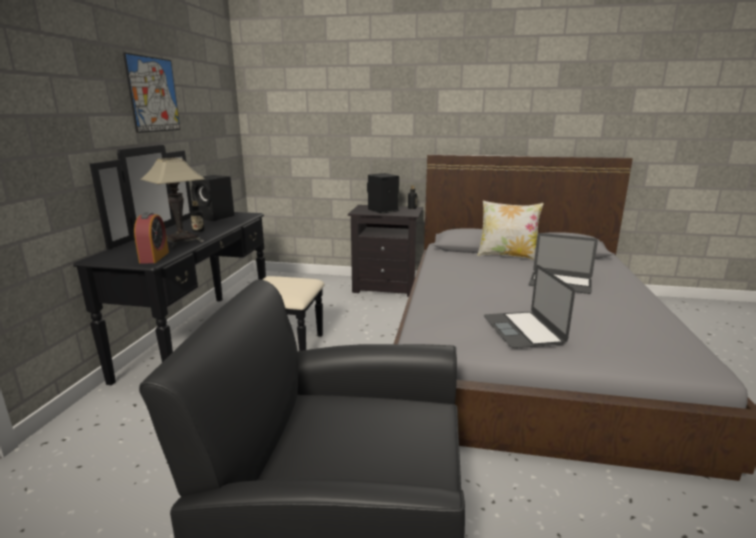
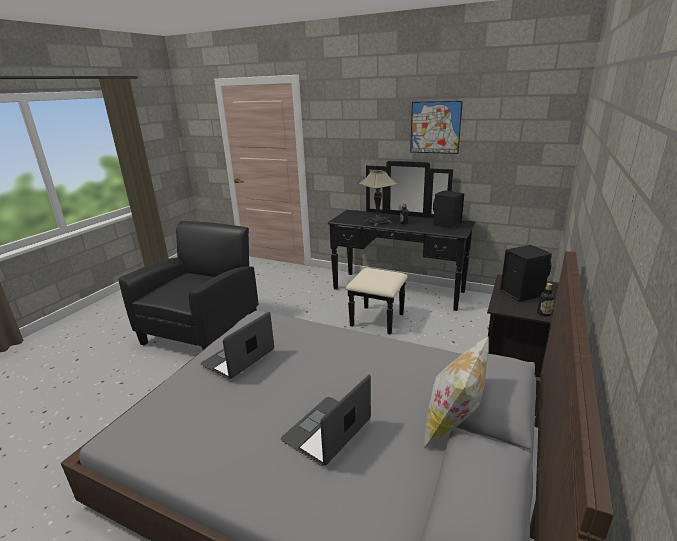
camera: 105 degrees right, 5 degrees up
alarm clock [134,212,169,264] -> none
laptop [484,265,575,348] -> laptop turned 60 degrees counterclockwise [201,312,274,379]

